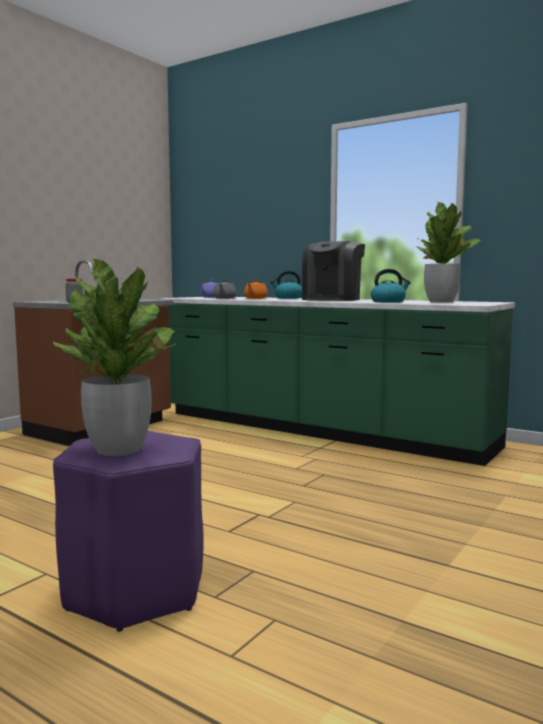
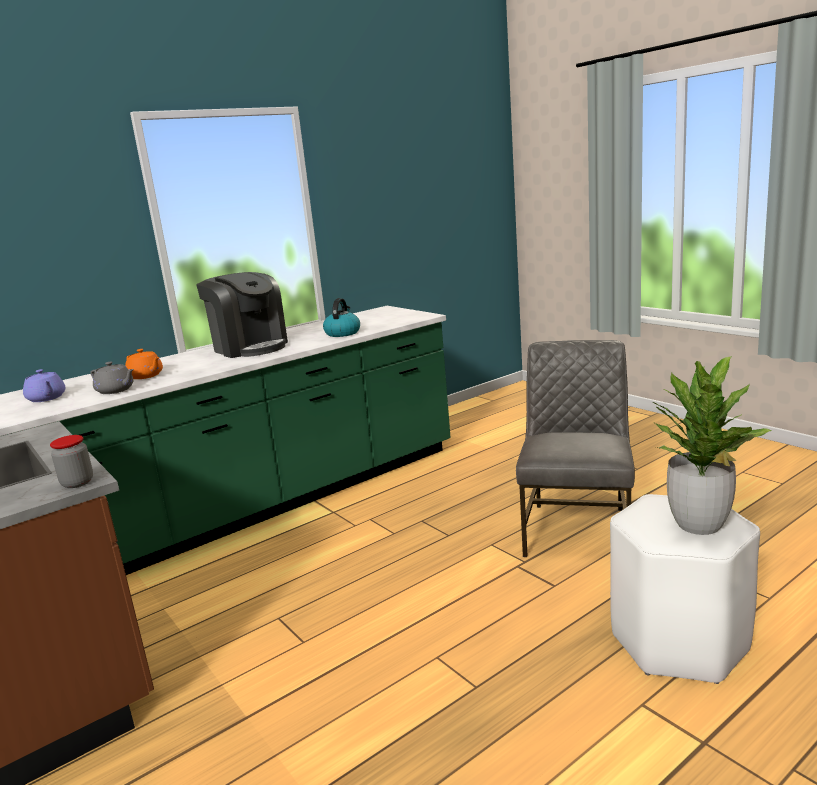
camera: 70 degrees left, 10 degrees up
purple stool [53,431,204,632] -> white stool [610,494,760,684]
kettle [270,271,302,299] -> none
potted plant [417,202,481,302] -> none
none -> grey chair [516,340,635,557]

